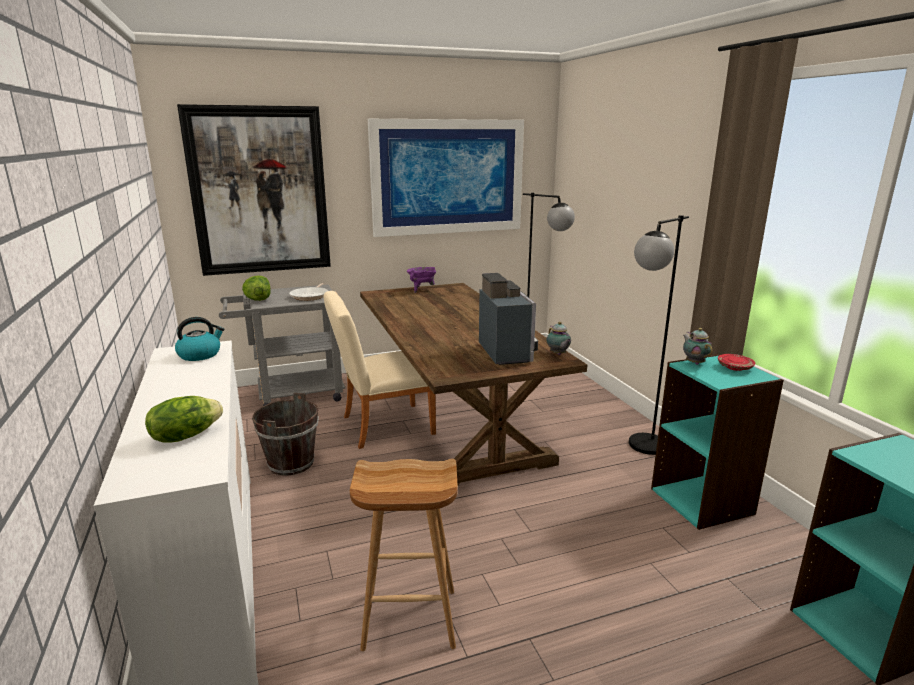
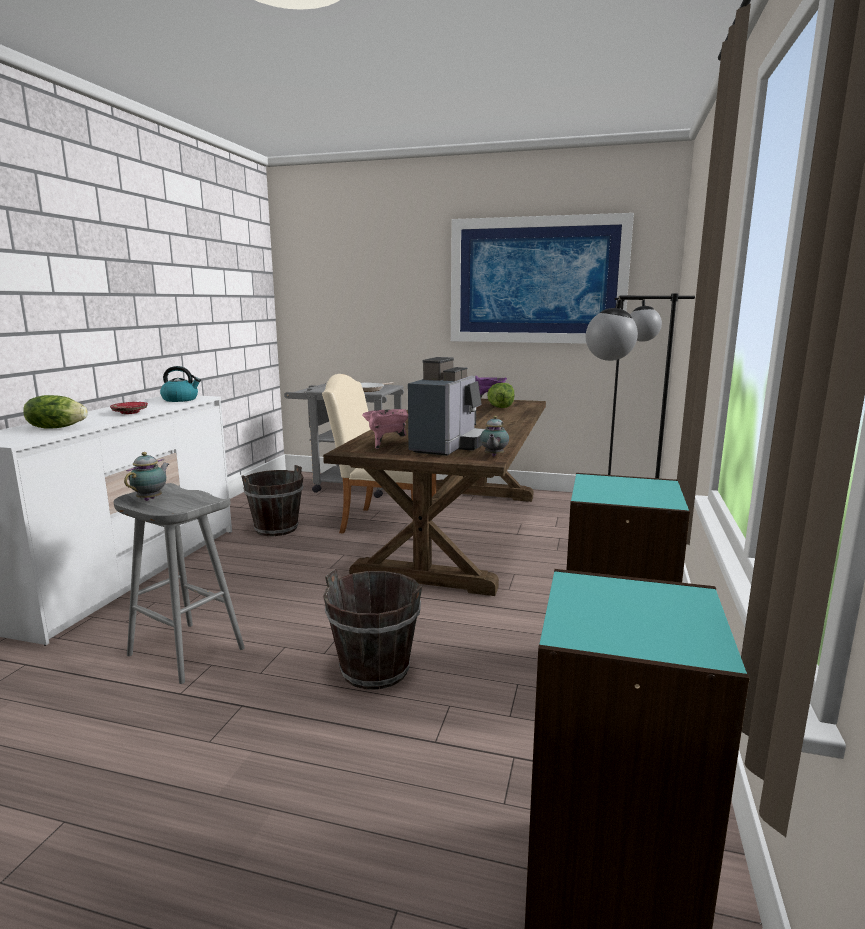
camera: 35 degrees right, 5 degrees down
picture [177,104,331,276] -> none
lettuce [242,275,271,301] -> lettuce moved to [487,383,514,408]
brown stool [350,459,458,651] -> grey stool [113,483,245,684]
teapot [683,328,713,365] -> teapot moved to [124,452,169,501]
red plate [718,354,755,371] -> red plate moved to [110,402,148,414]
none -> brown bucket [323,569,423,689]
none -> pink cooking pot [362,409,408,449]

